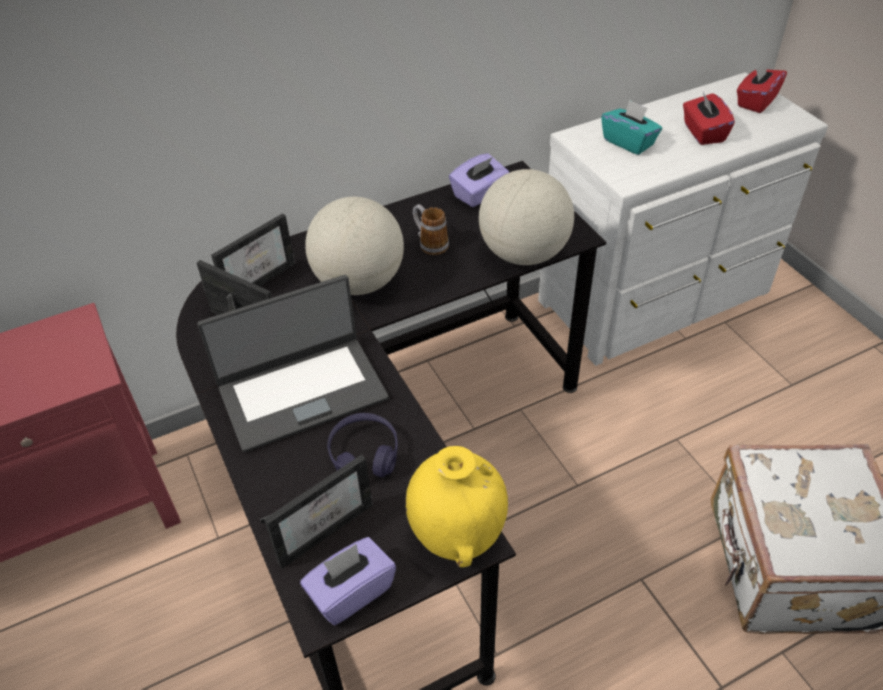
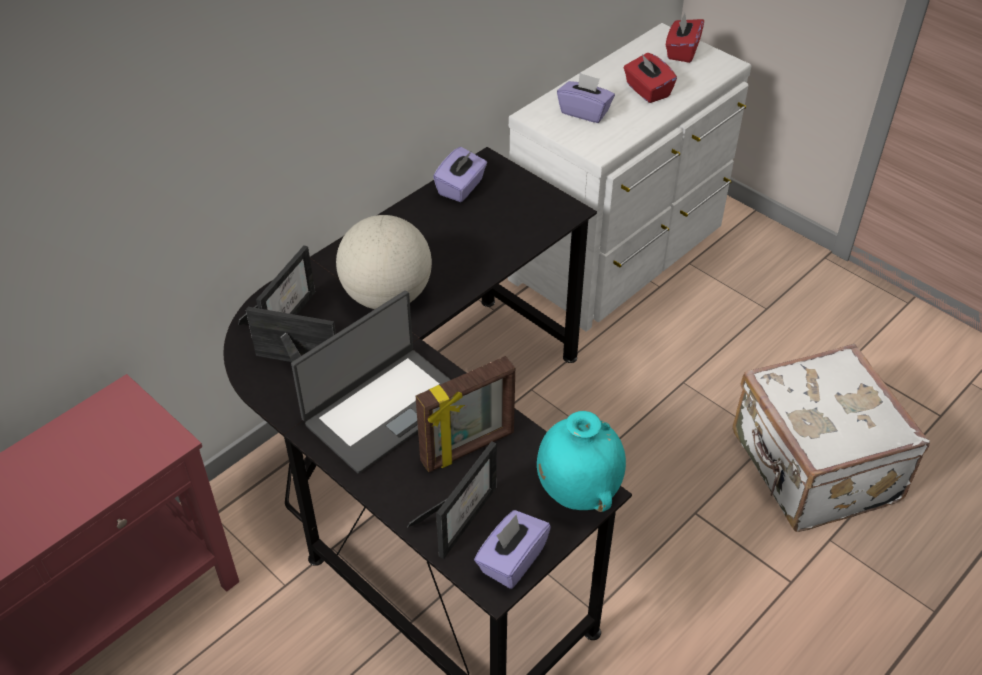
camera: 20 degrees left, 0 degrees up
purple headphones [327,413,398,477] -> picture frame [416,356,515,472]
yellow vase [405,446,508,567] -> turquoise vase [537,411,626,512]
mug [413,204,449,255] -> none
globe [479,169,574,265] -> none
turquoise tissue box [601,99,662,155] -> purple tissue box [557,73,615,123]

